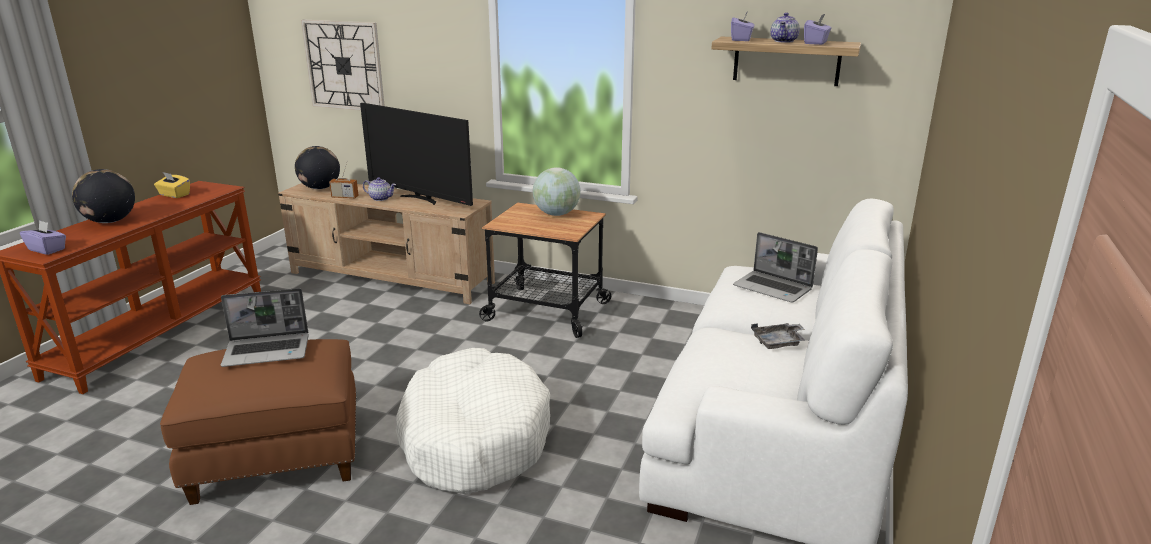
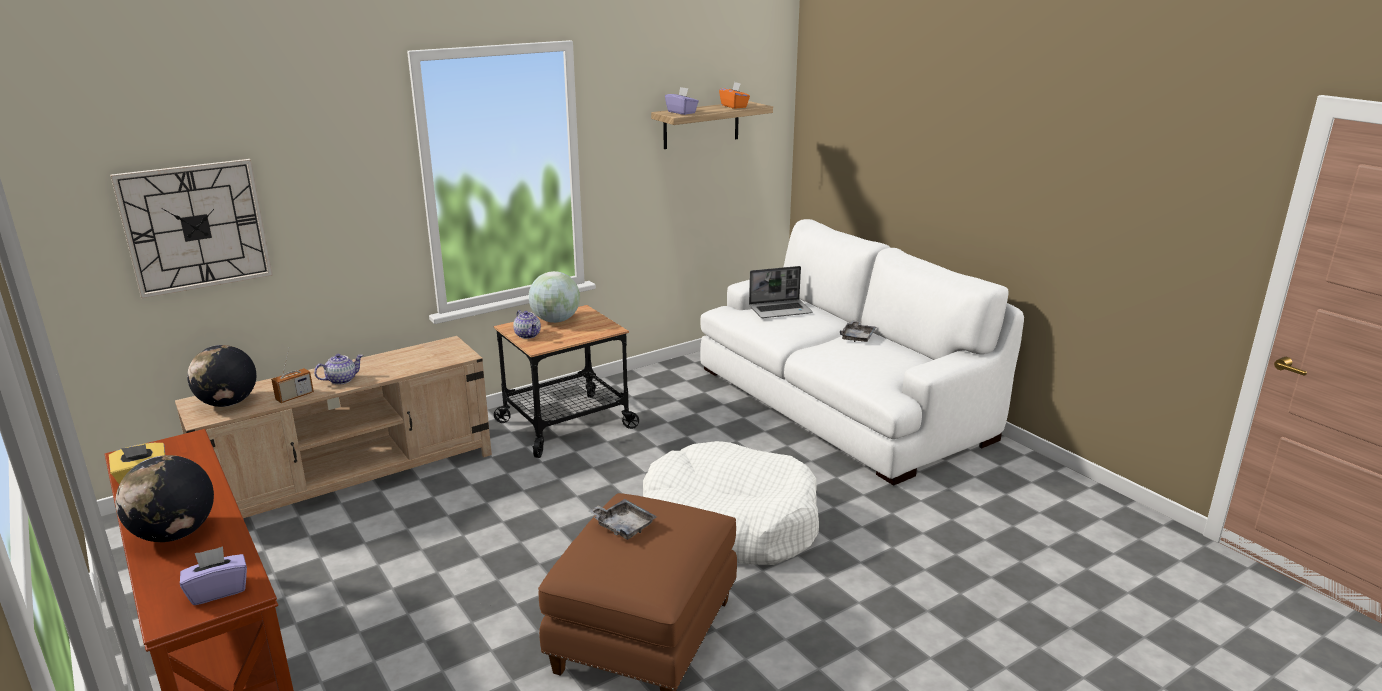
camera: 55 degrees left, 0 degrees up
laptop [221,288,309,367] -> grey tray [588,499,657,540]
television [360,103,473,206] -> none
teapot [770,12,800,43] -> teapot moved to [513,310,541,339]
purple tissue box [804,14,832,45] -> orange tissue box [719,82,750,109]

